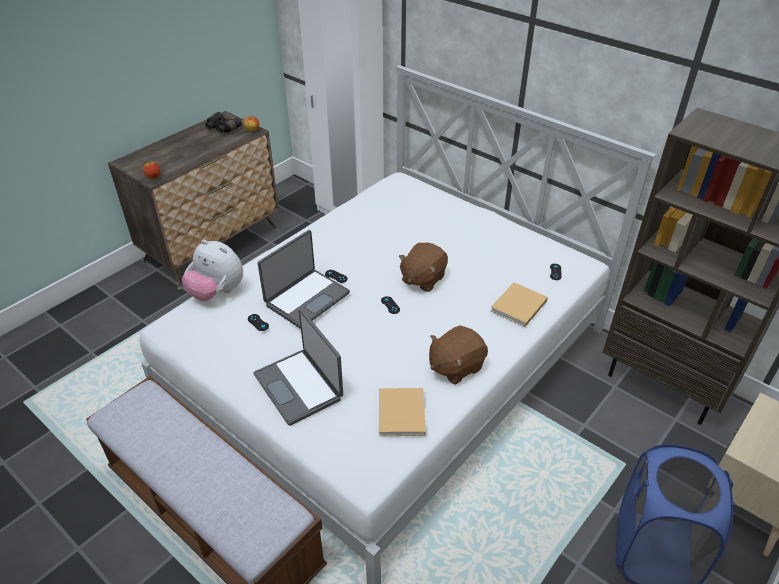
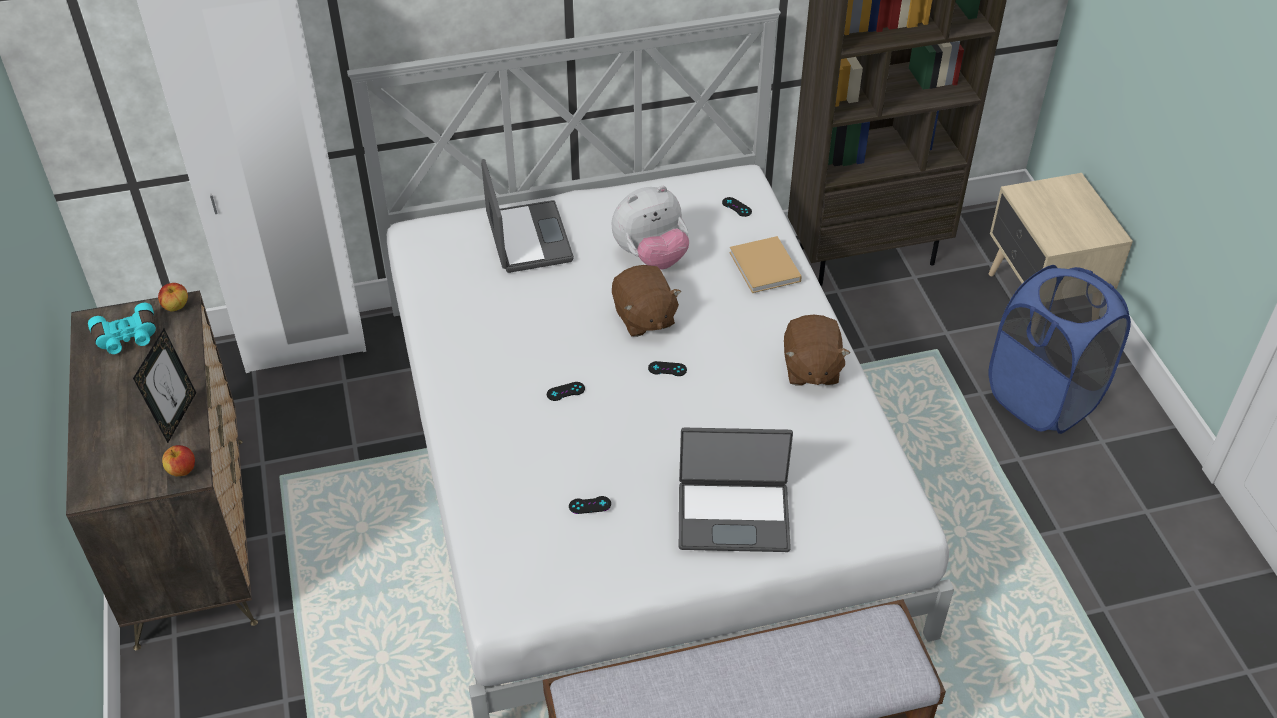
camera: 55 degrees left, 5 degrees up
plush toy [182,240,243,301] -> plush toy moved to [612,186,689,269]
black binoculars [205,112,242,134] -> turquoise binoculars [88,303,156,354]
laptop [257,230,350,329] -> laptop moved to [481,159,574,273]
beige book [379,388,426,436] -> none
none -> picture frame [133,329,196,443]

